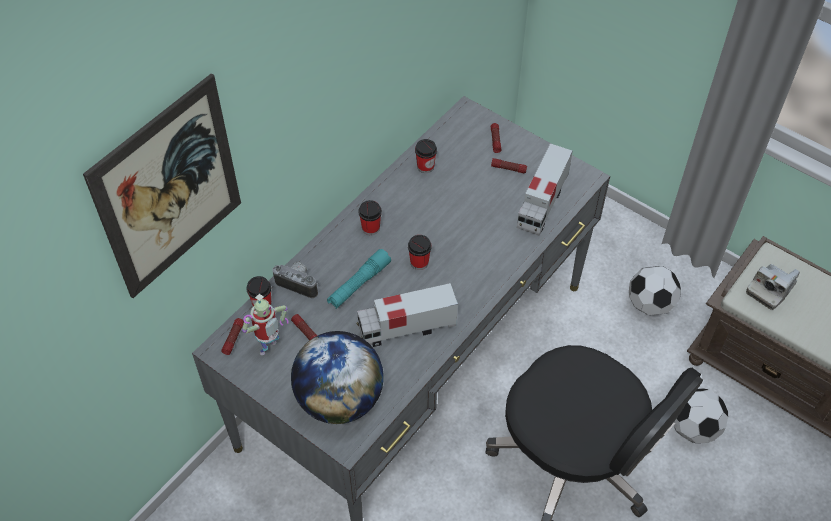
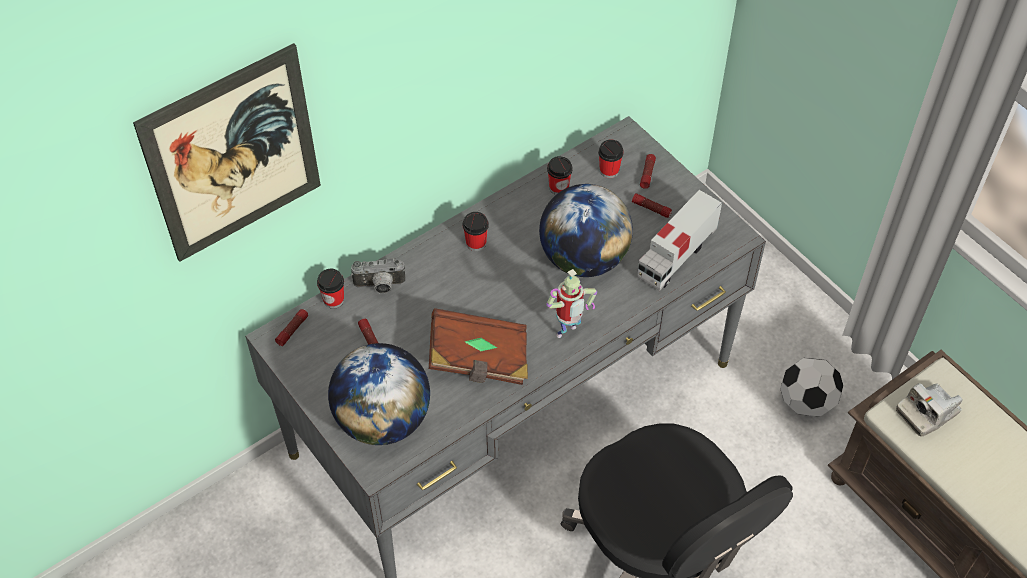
camera: 15 degrees right, 0 degrees up
toy robot [242,294,289,355] -> toy robot moved to [546,269,597,338]
camera [272,262,318,298] -> camera turned 135 degrees clockwise [351,258,405,294]
turquoise flashlight [327,249,391,309] -> none
toy truck [356,283,458,347] -> brown book [429,308,528,385]
cup [408,235,432,270] -> cup moved to [598,140,624,178]
football [674,388,728,443] -> none
none -> globe [539,184,633,277]

